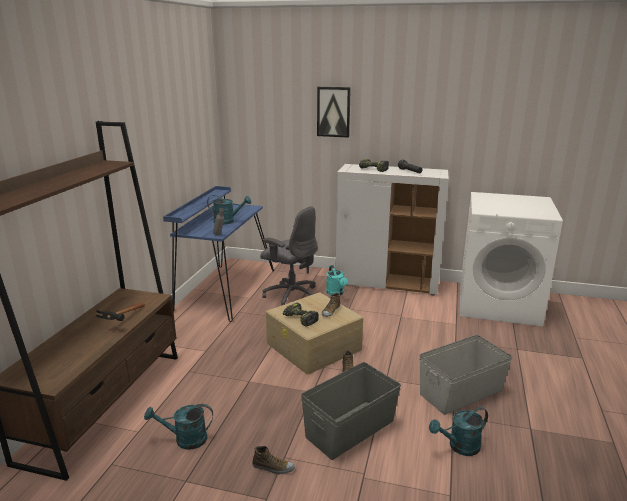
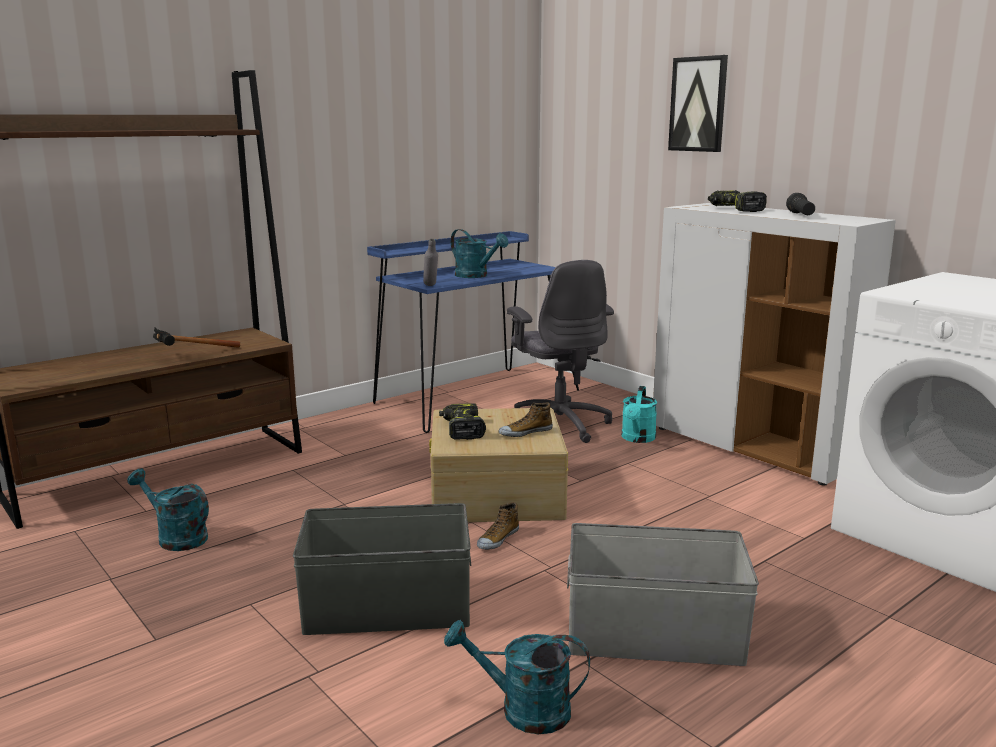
camera: 35 degrees right, 5 degrees down
shoe [252,446,295,474] -> none

